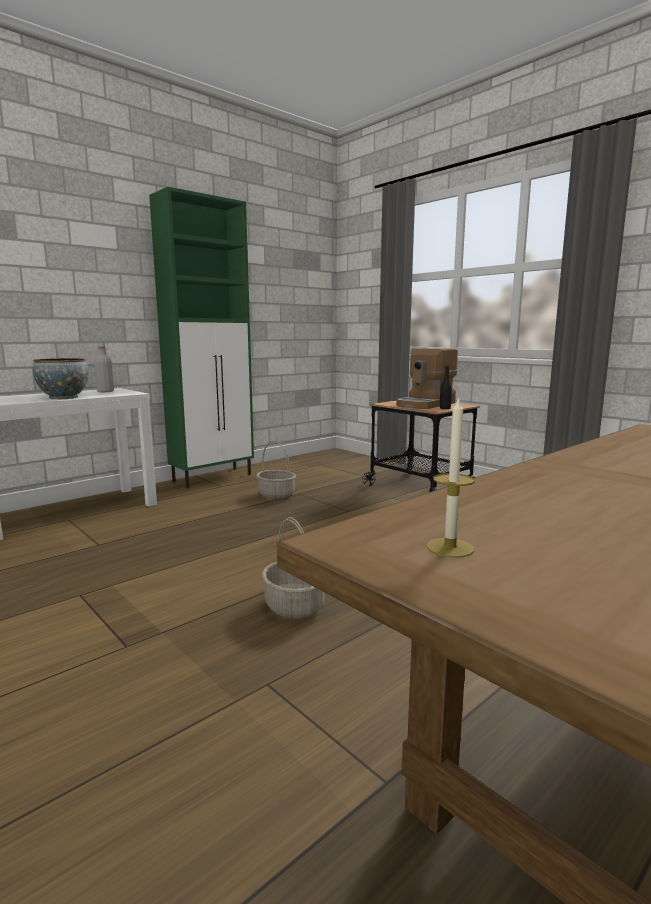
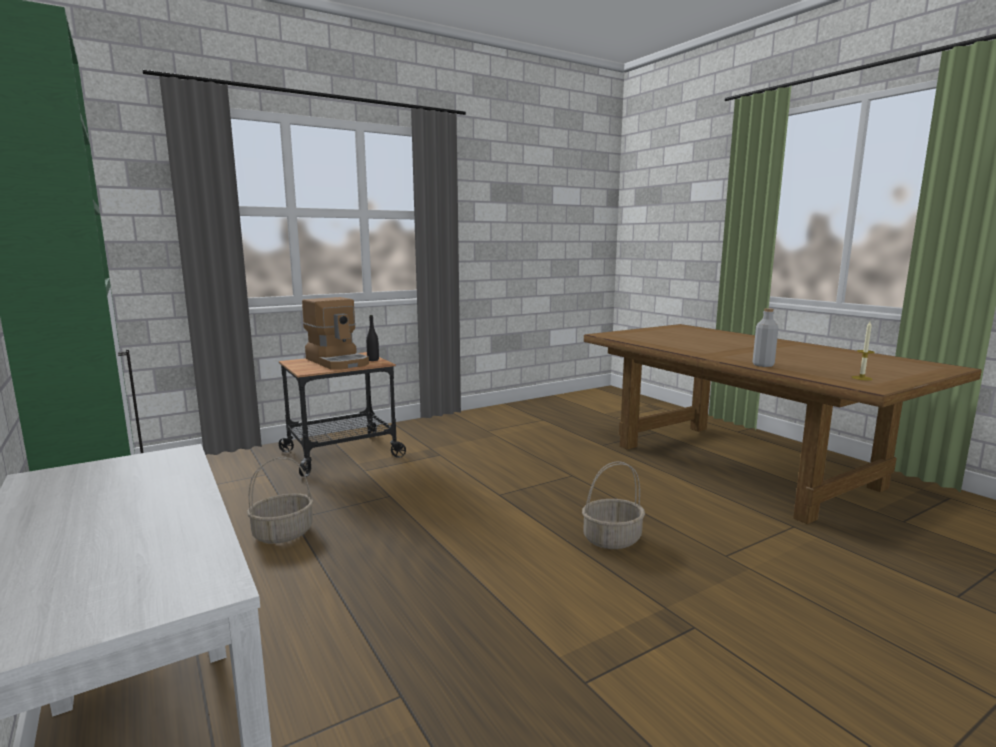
camera: 80 degrees left, 0 degrees up
bowl [33,358,89,399] -> none
grey bottle [94,346,114,392] -> grey bottle moved to [753,308,778,367]

